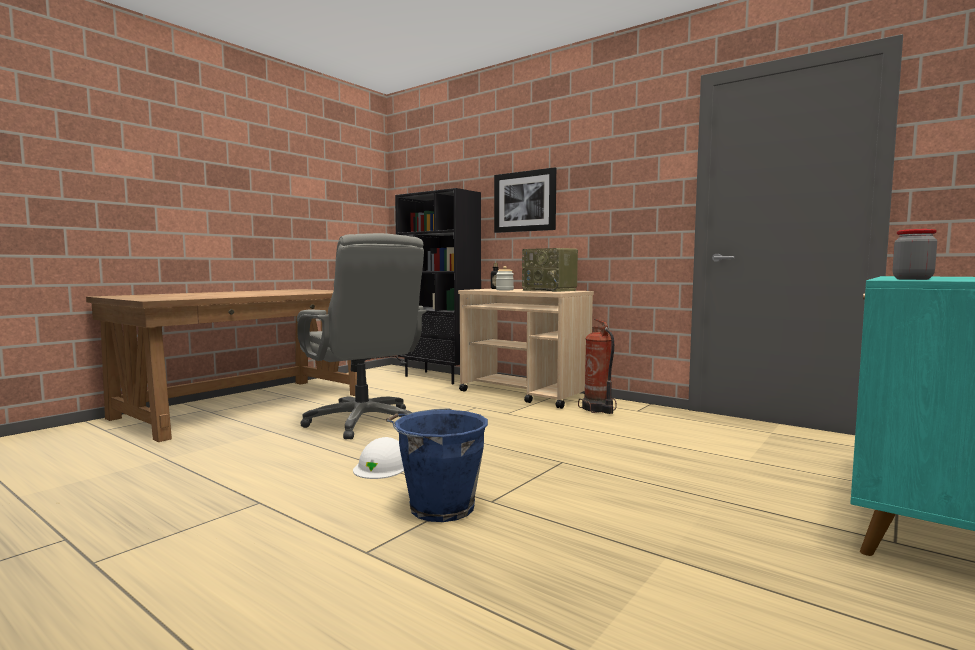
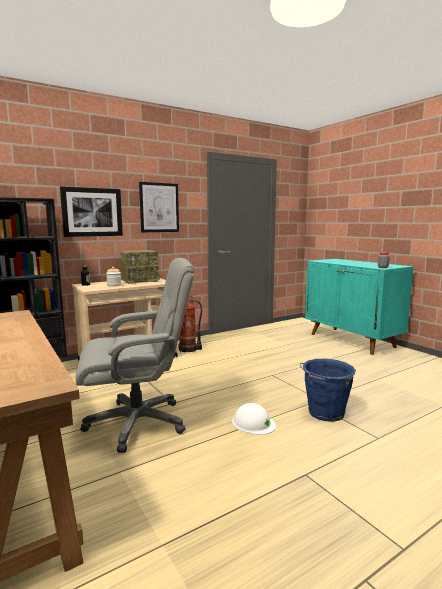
camera: 70 degrees left, 5 degrees up
none -> picture [139,182,179,232]

